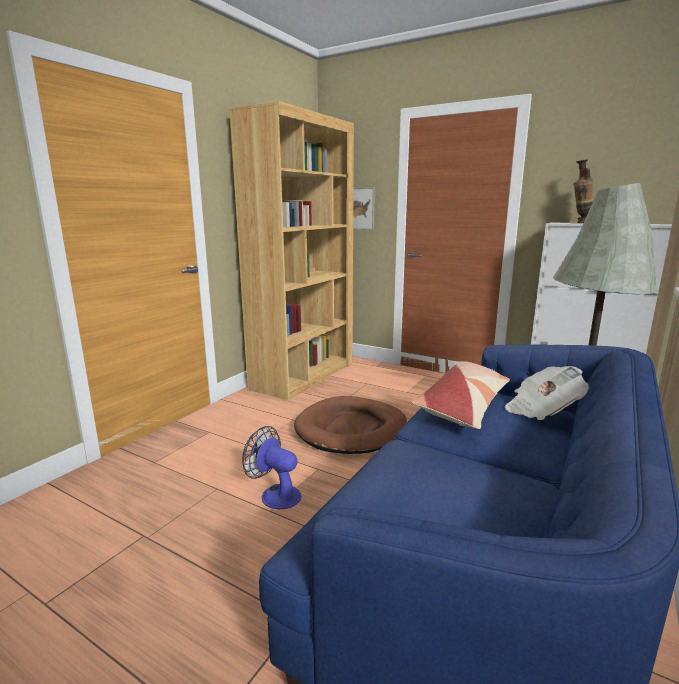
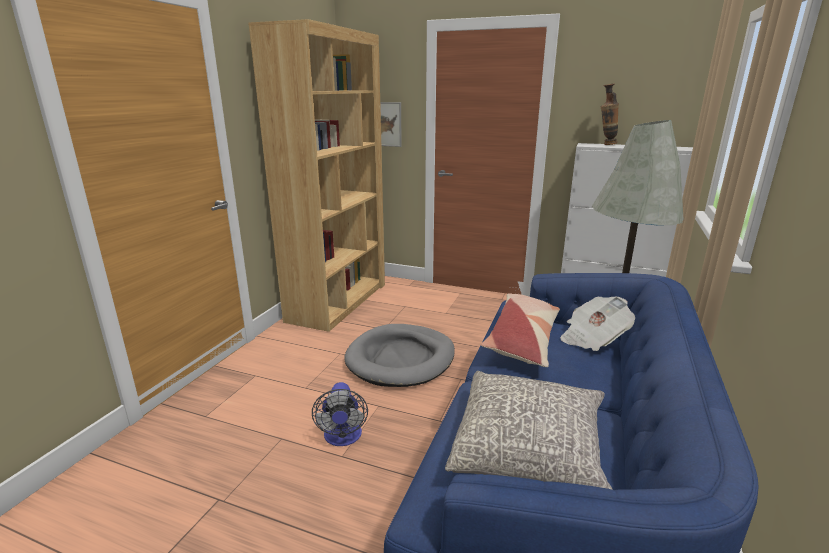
camera: 10 degrees left, 5 degrees up
fan [242,426,302,509] -> fan turned 120 degrees counterclockwise [312,382,368,446]
brown dog bed [294,396,407,454] -> grey dog bed [344,324,455,387]
none -> grey pillow [445,371,613,490]

